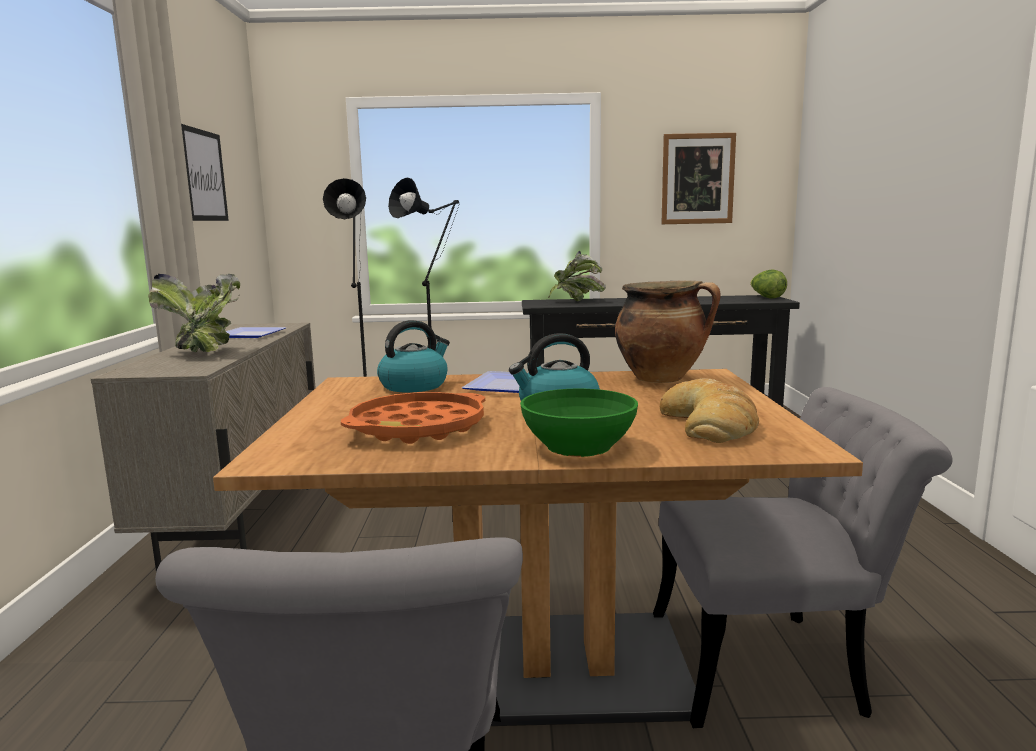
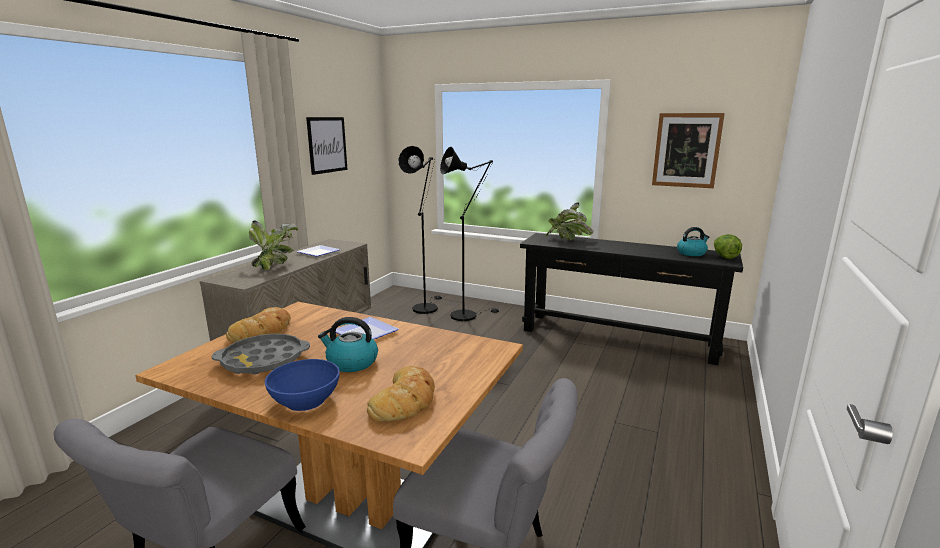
camera: 25 degrees right, 5 degrees up
orange tray [341,392,485,444] -> grey tray [212,334,310,375]
kettle [377,320,450,393] -> kettle moved to [677,227,709,256]
green bowl [520,389,638,457] -> blue bowl [265,359,340,411]
cooking pot [615,281,721,383] -> none
none -> bread [226,307,291,342]

